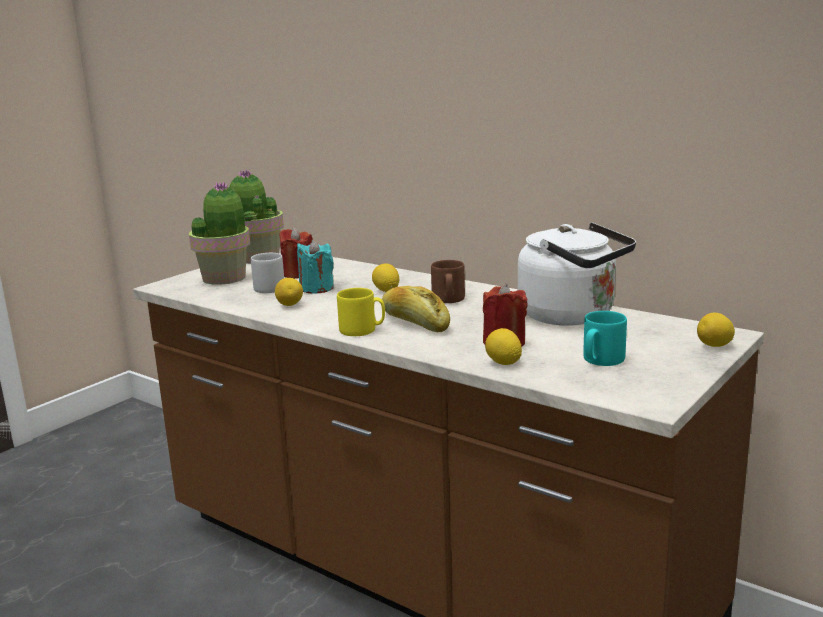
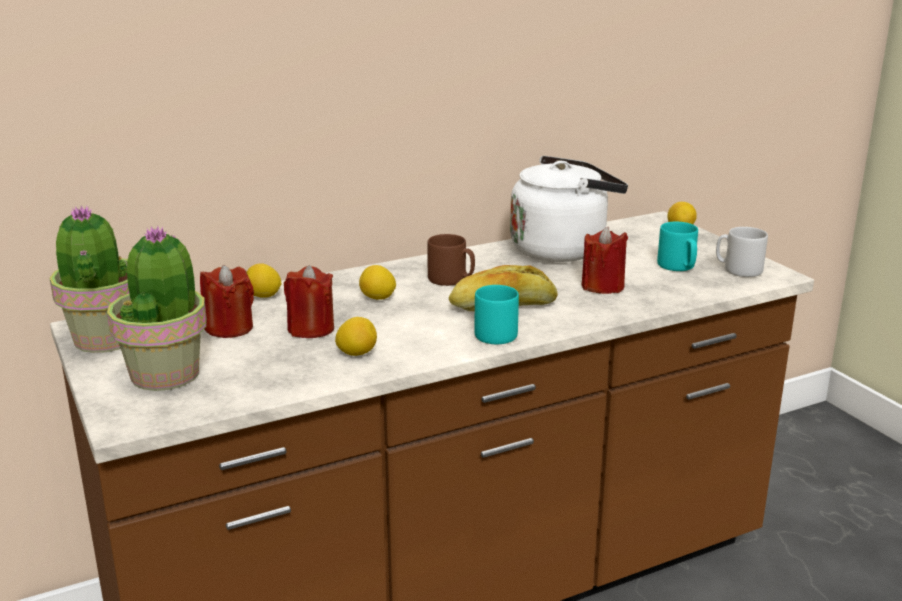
camera: 65 degrees left, 5 degrees up
grey mug [251,253,284,293] -> grey mug moved to [716,227,768,277]
turquoise candle [297,240,334,294] -> red candle [284,265,334,338]
yellow mug [337,288,385,336] -> turquoise mug [474,285,519,344]
lemon [485,328,522,365] -> lemon moved to [247,263,281,298]

